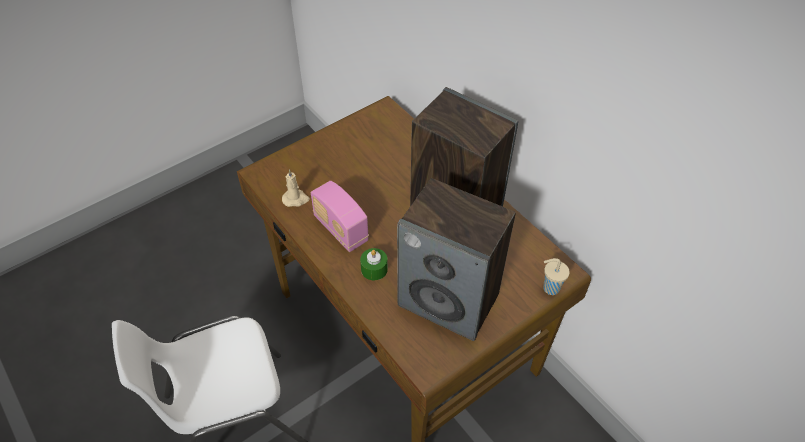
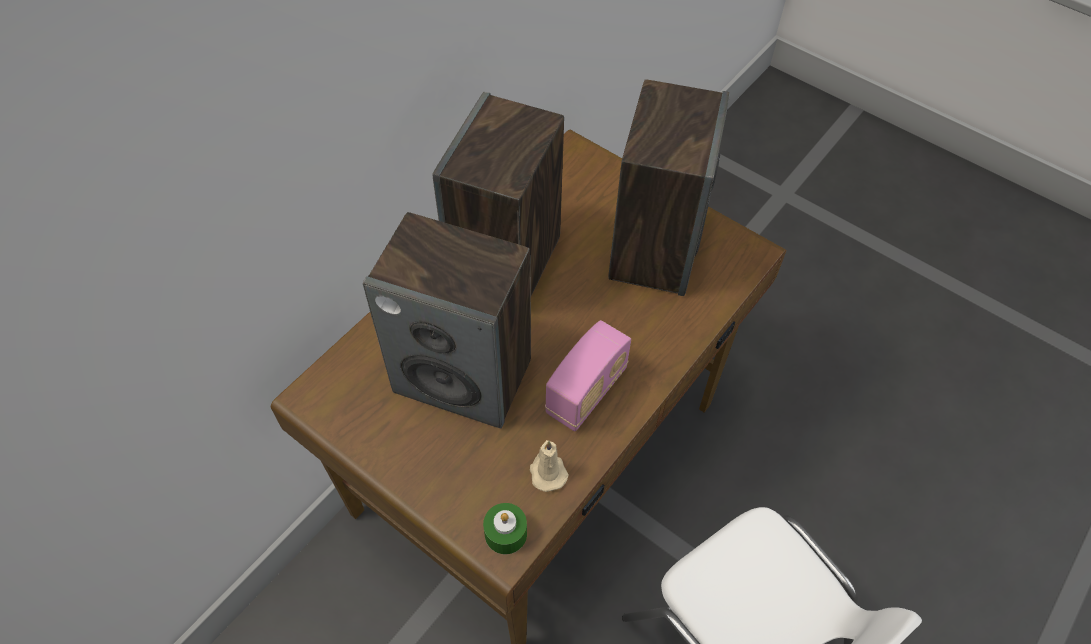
camera: 105 degrees left, 5 degrees up
green candle [360,248,388,281] -> green candle moved to [483,503,527,554]
beige cup [543,258,570,295] -> none
none -> speaker [363,212,531,428]

